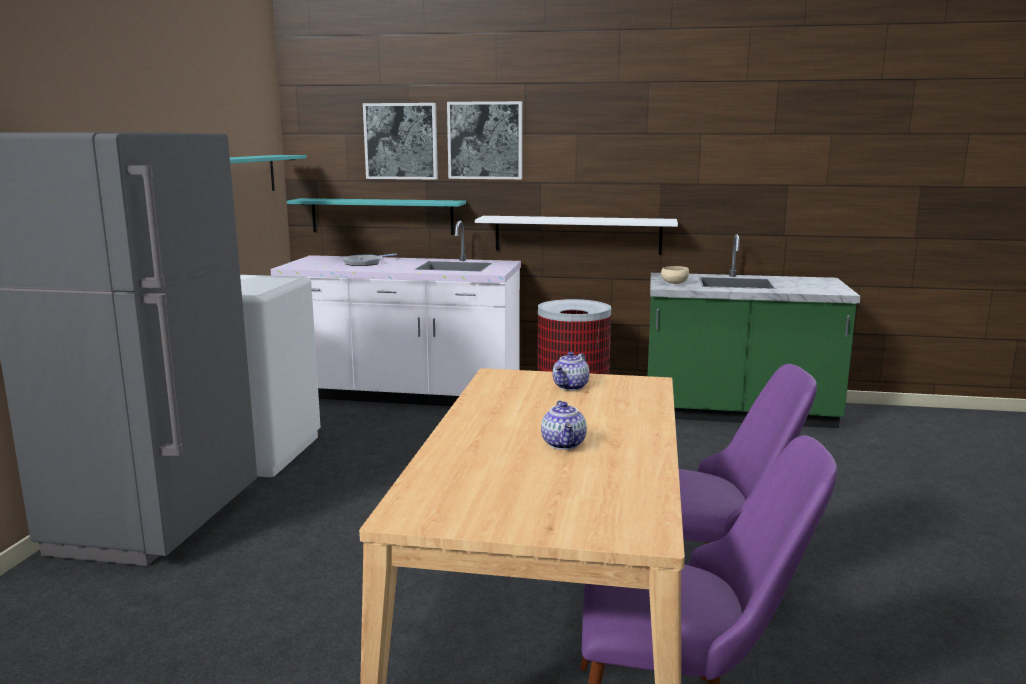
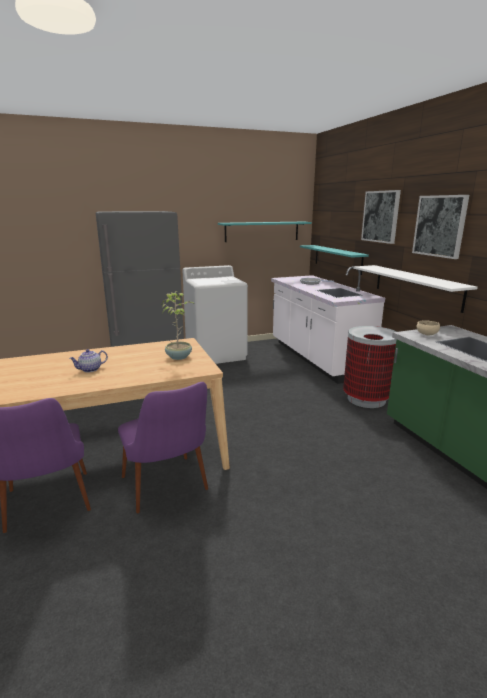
camera: 60 degrees right, 5 degrees up
picture [363,103,438,179] -> picture moved to [412,195,469,259]
teapot [553,352,590,391] -> potted plant [161,291,195,360]

